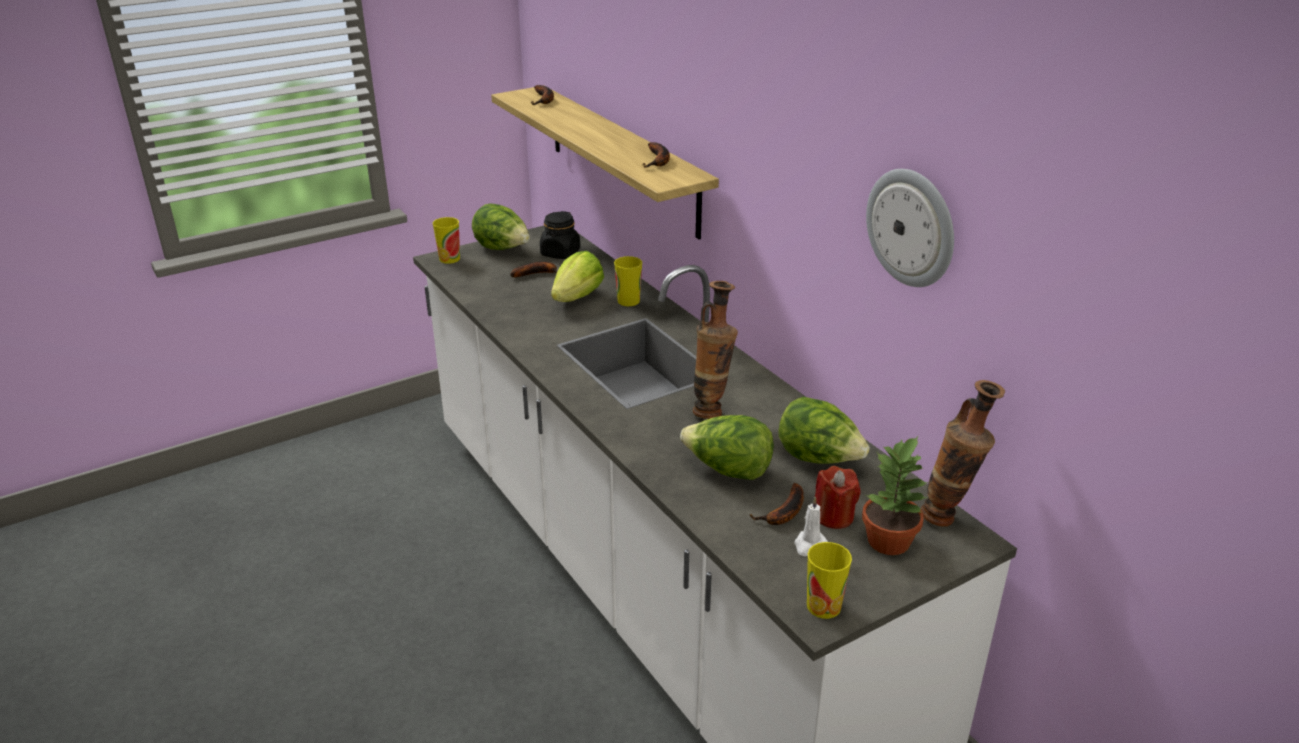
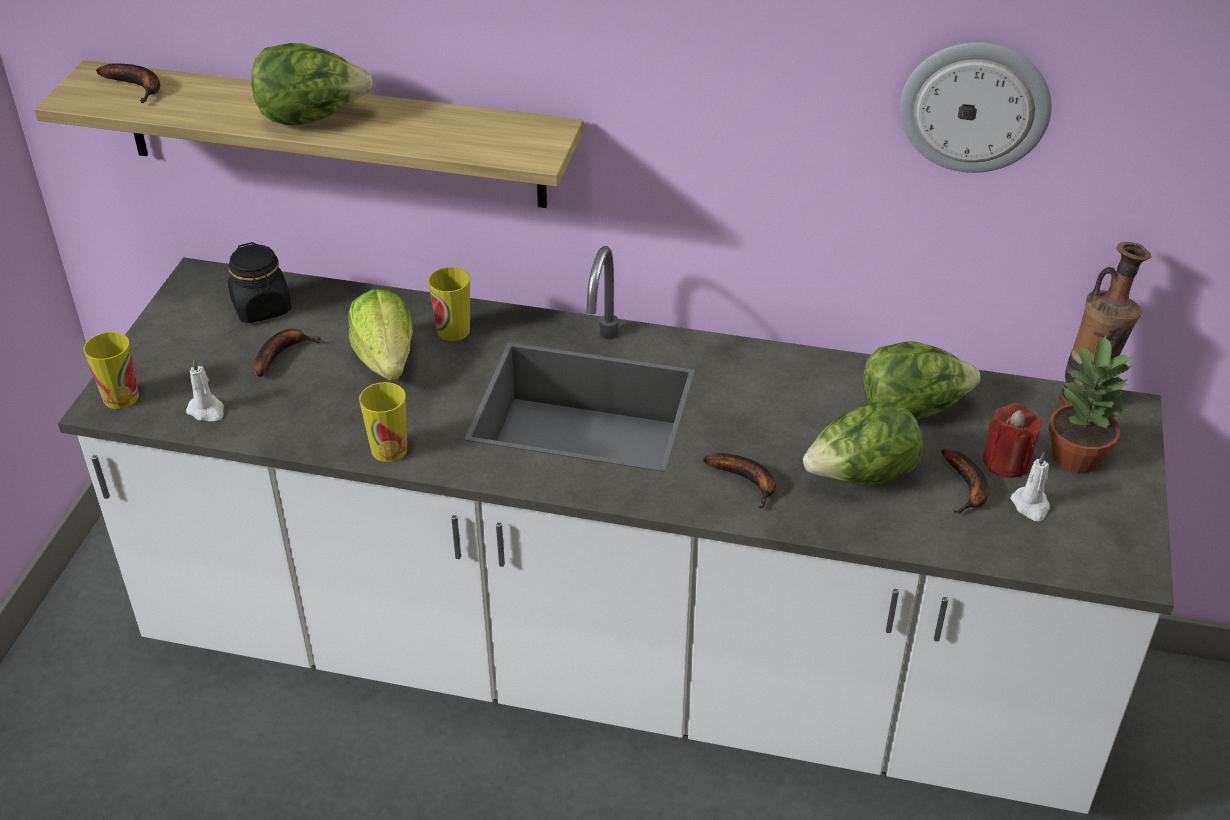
camera: 45 degrees left, 10 degrees up
lettuce [472,203,530,250] -> lettuce moved to [251,43,373,125]
banana [642,142,670,168] -> banana moved to [703,453,776,508]
vase [693,281,738,419] -> none
cup [807,542,852,619] -> cup moved to [359,382,407,462]
none -> white candle [186,358,224,421]

